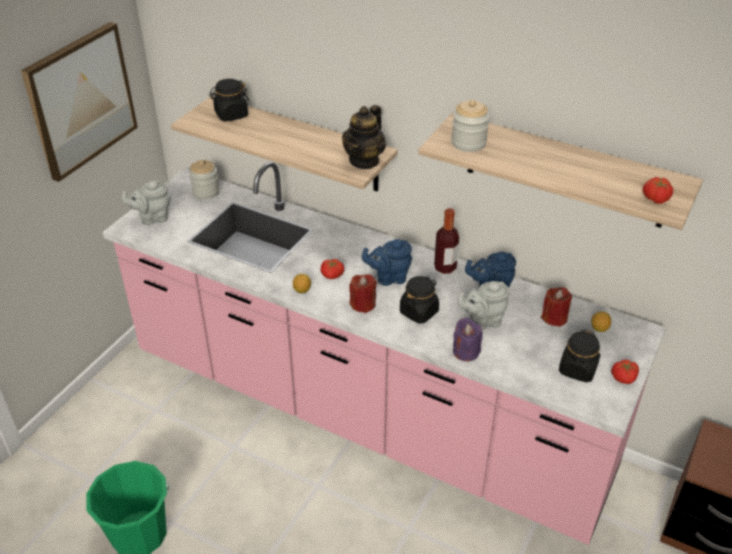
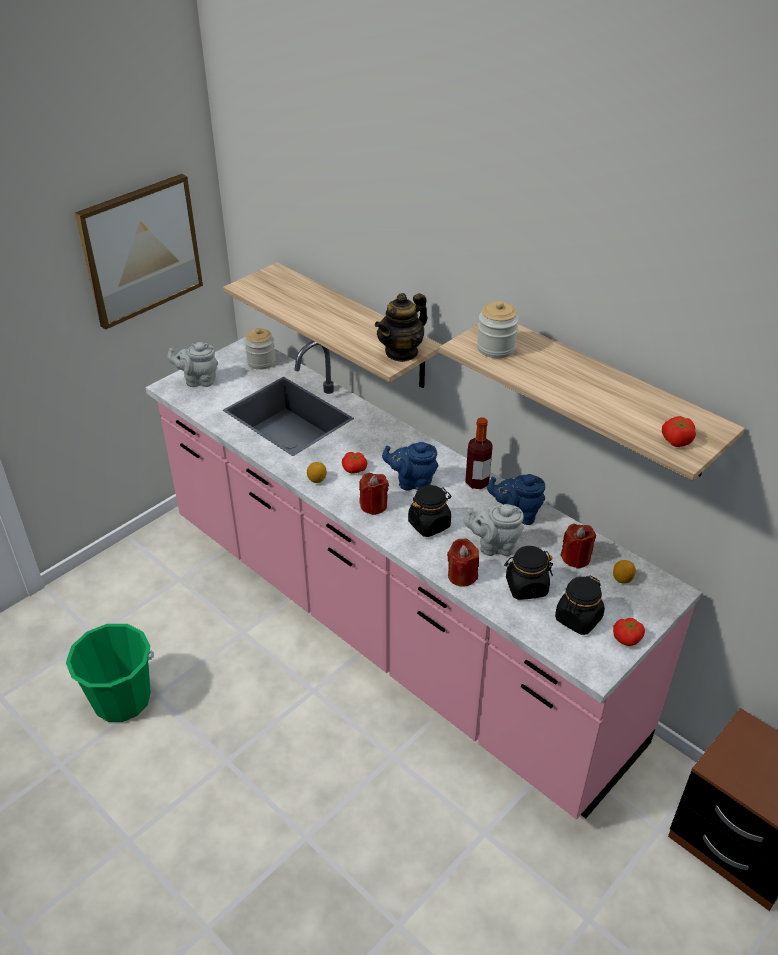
camera: 15 degrees right, 0 degrees up
black jar [209,79,249,121] -> black jar moved to [504,546,553,600]
purple candle [453,318,483,362] -> red candle [447,538,479,587]

